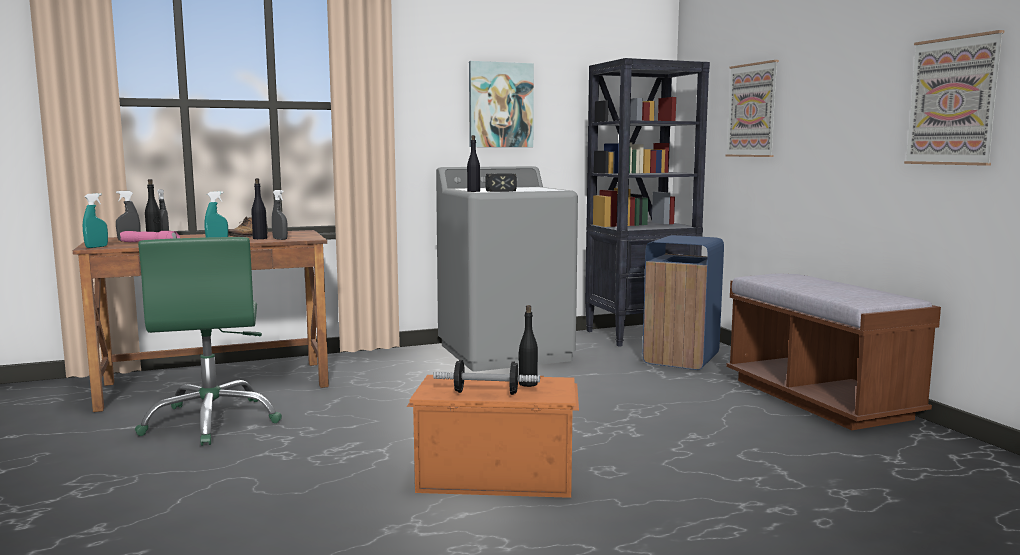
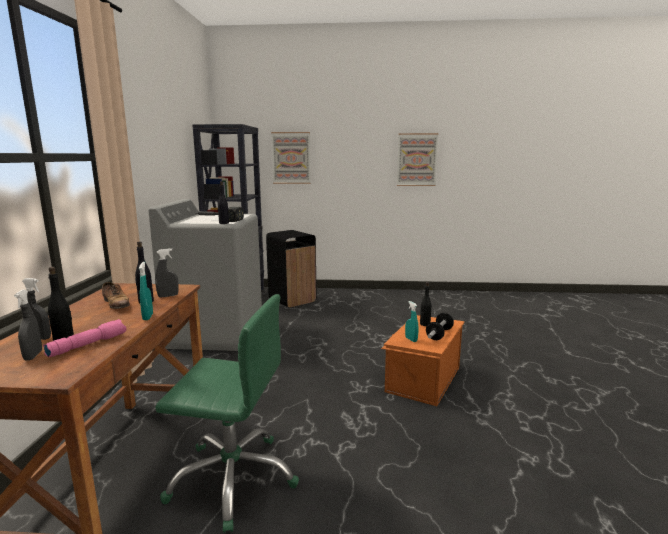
camera: 65 degrees left, 5 degrees up
turquoise spray bottle [83,193,108,248] -> turquoise spray bottle moved to [405,301,418,342]
picture [469,61,534,147] -> none
blue trash can [643,235,724,370] -> black trash can [266,230,316,308]
brown bench [726,274,941,430] -> none

